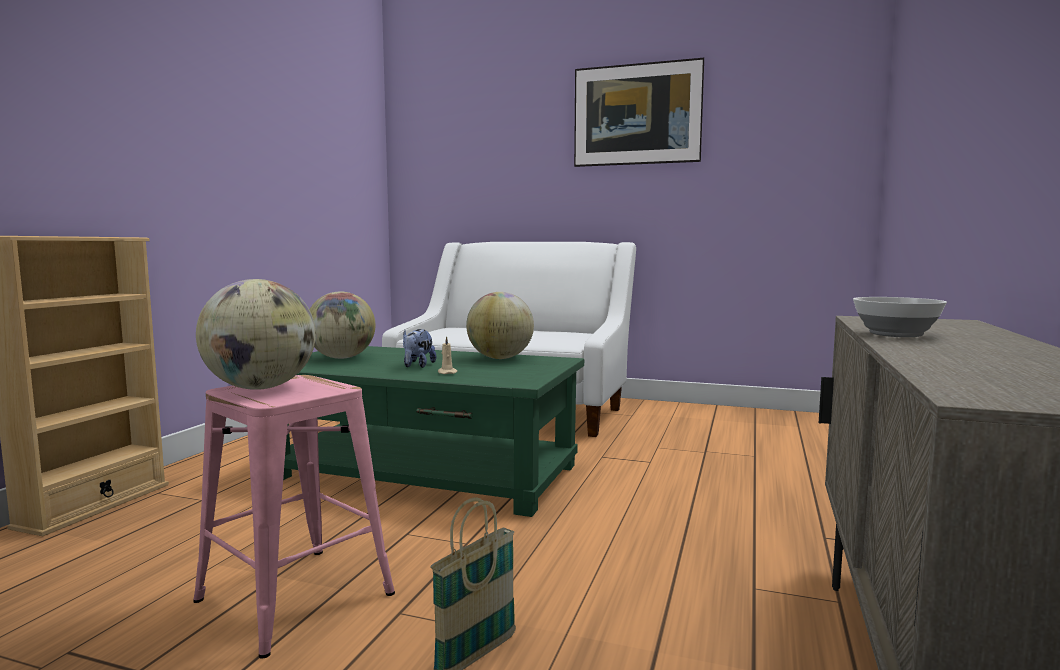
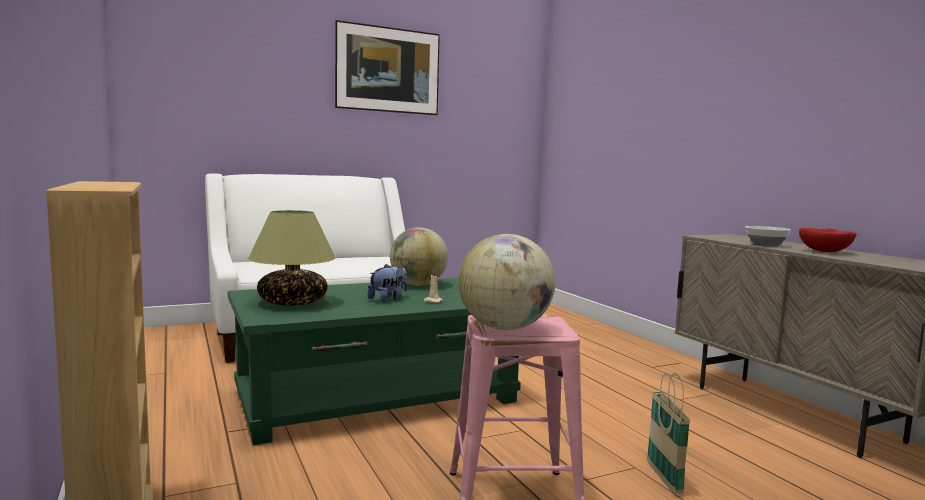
camera: 45 degrees left, 0 degrees up
globe [309,292,375,359] -> table lamp [248,210,336,306]
plush toy [403,329,436,368] -> plush toy turned 105 degrees counterclockwise [367,264,407,302]
none -> red bowl [799,228,857,252]

